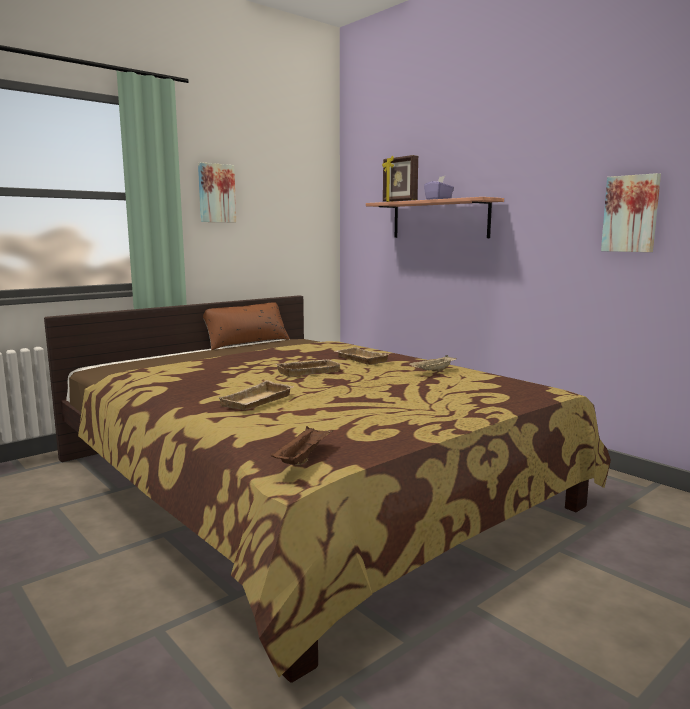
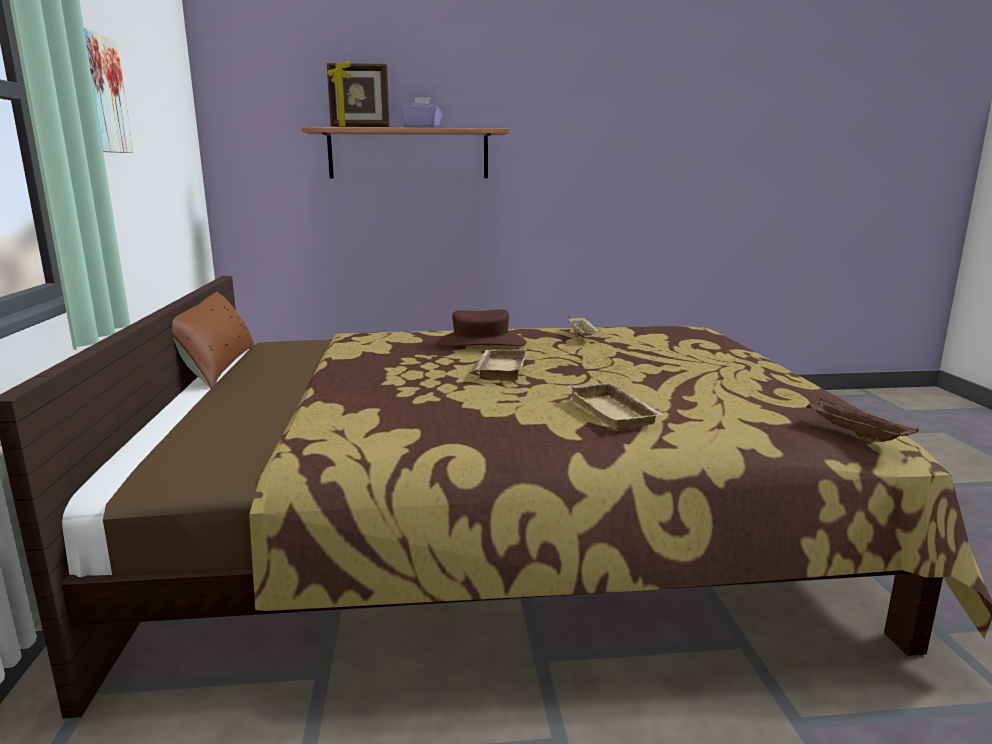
camera: 55 degrees left, 5 degrees up
beige tray [335,347,390,365] -> brown hat [436,310,527,347]
picture [601,173,661,252] -> none

